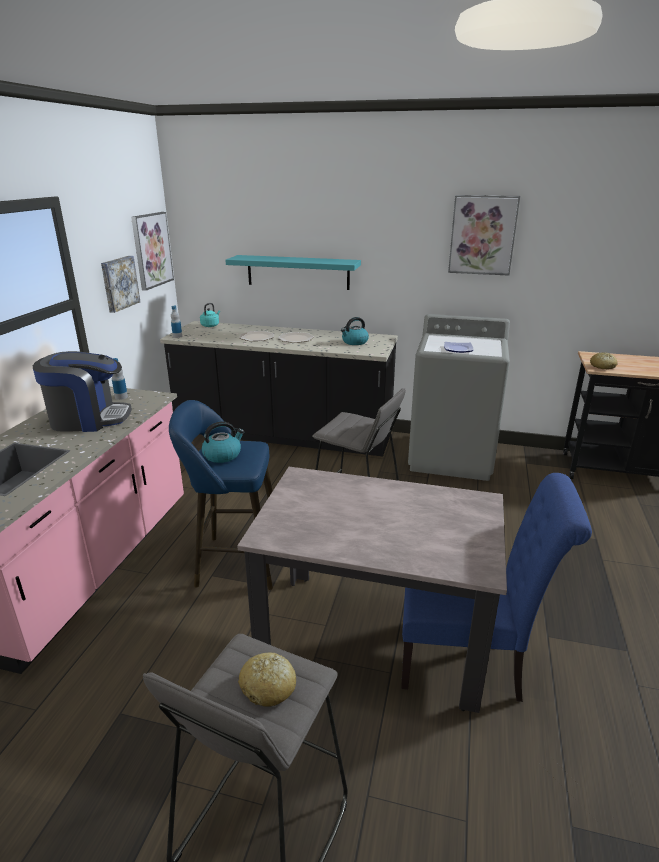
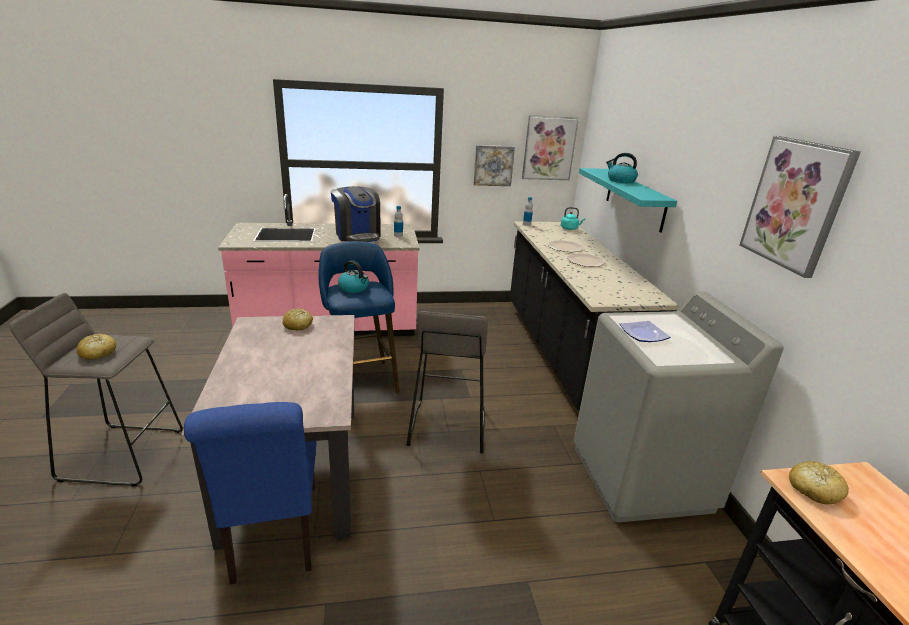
camera: 65 degrees right, 0 degrees up
kettle [341,317,369,345] -> kettle moved to [606,153,638,183]
none -> bread [283,308,313,330]

